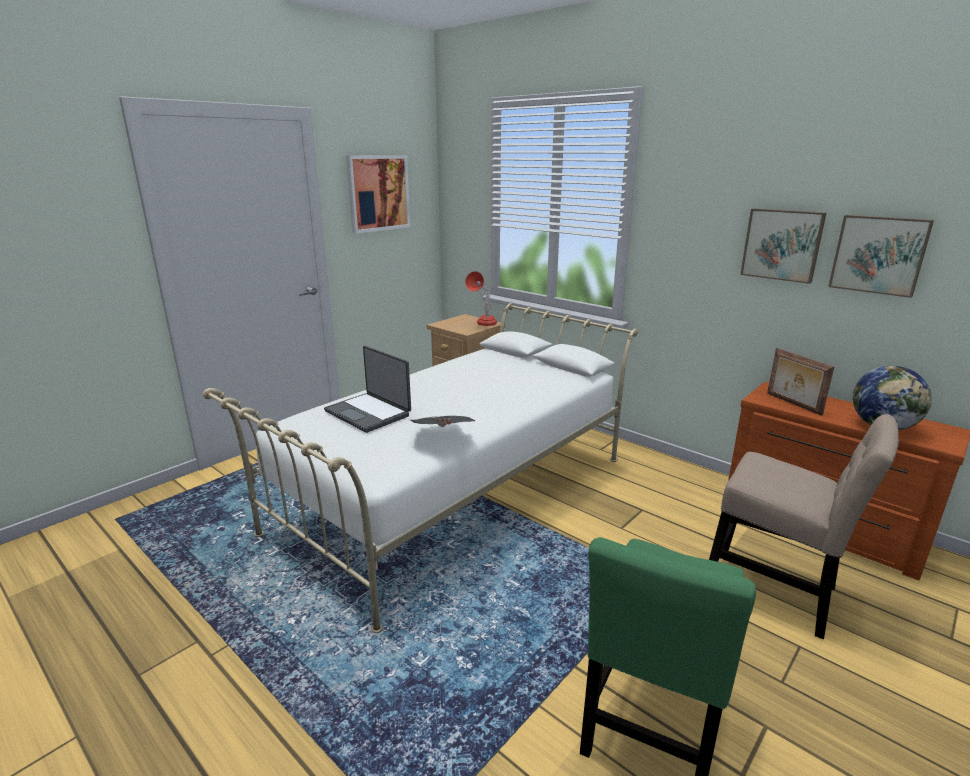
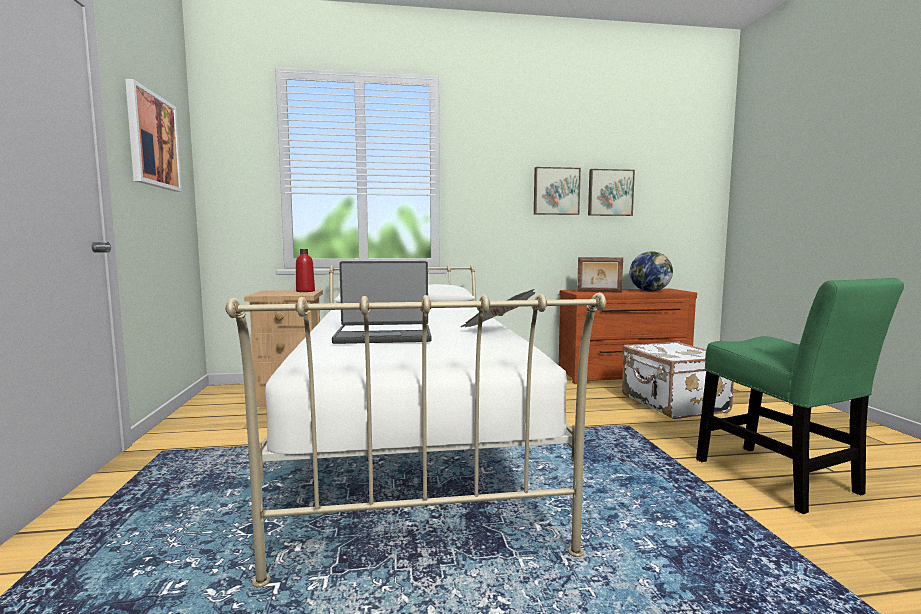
camera: 50 degrees left, 15 degrees down
red table lamp [465,271,497,326] -> red bottle [296,249,315,292]
beige chair [709,414,899,639] -> white suitcase [622,342,734,419]

